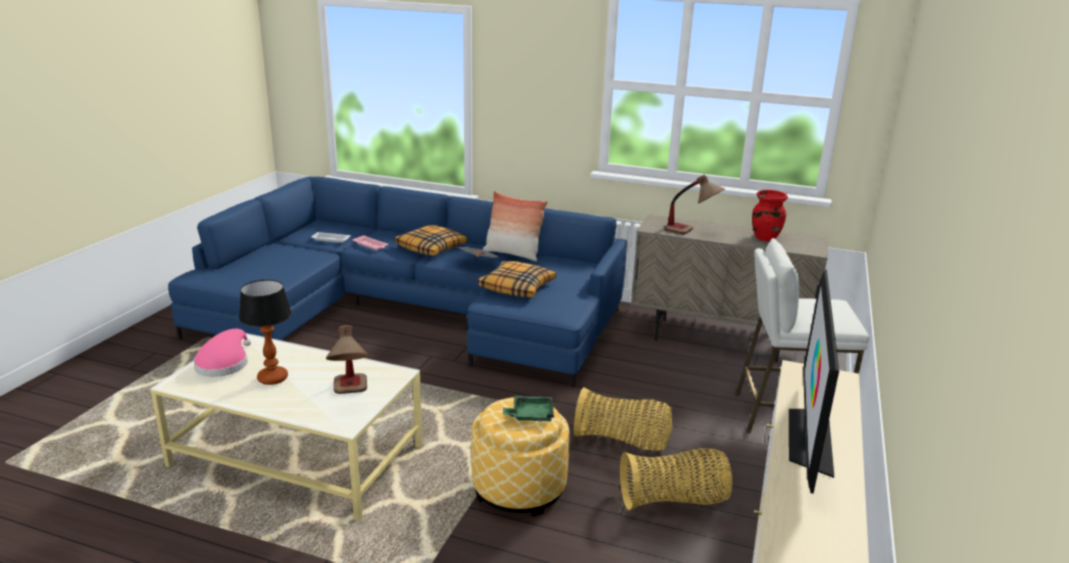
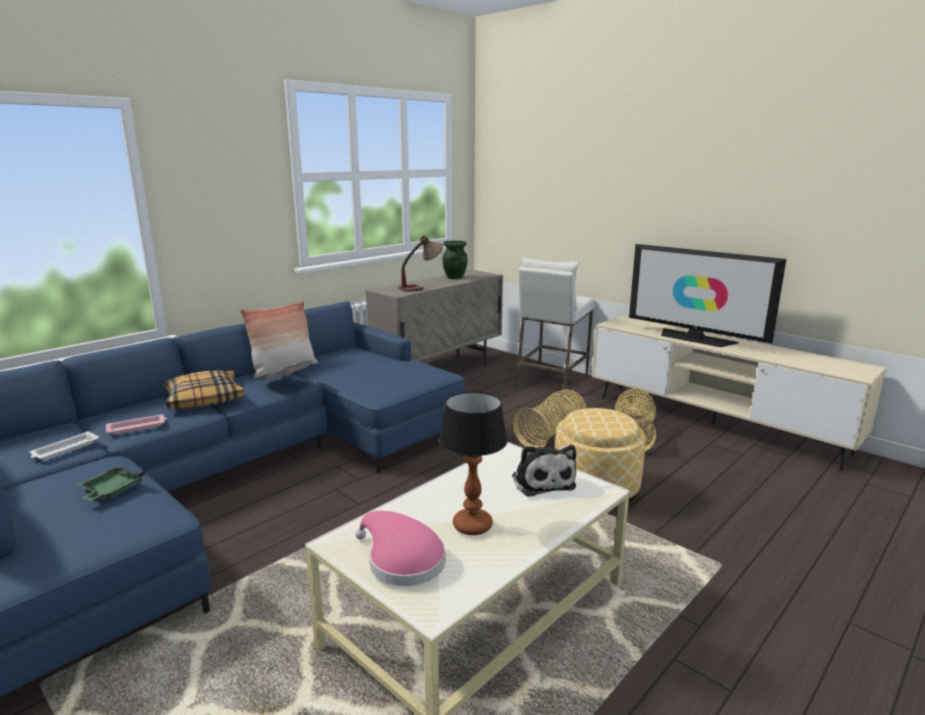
camera: 65 degrees left, 5 degrees down
table lamp [326,325,368,394] -> plush toy [512,445,576,497]
pillow [477,261,556,297] -> none
green tray [503,396,554,422] -> green tray moved to [75,466,145,501]
red vase [752,190,788,241] -> green vase [442,240,468,279]

